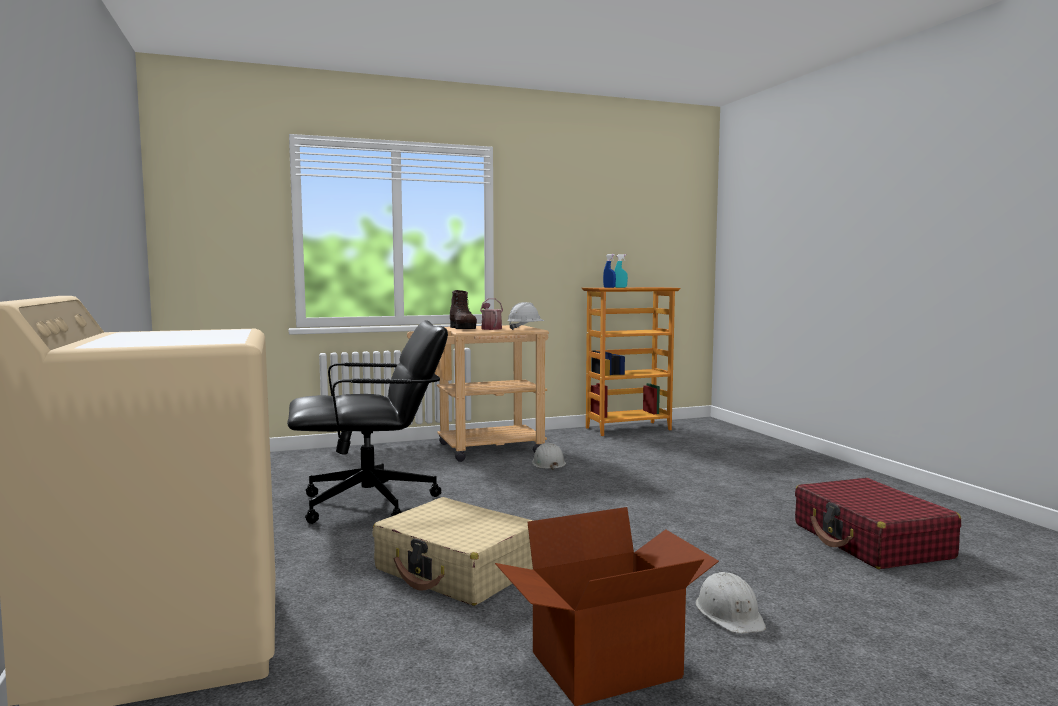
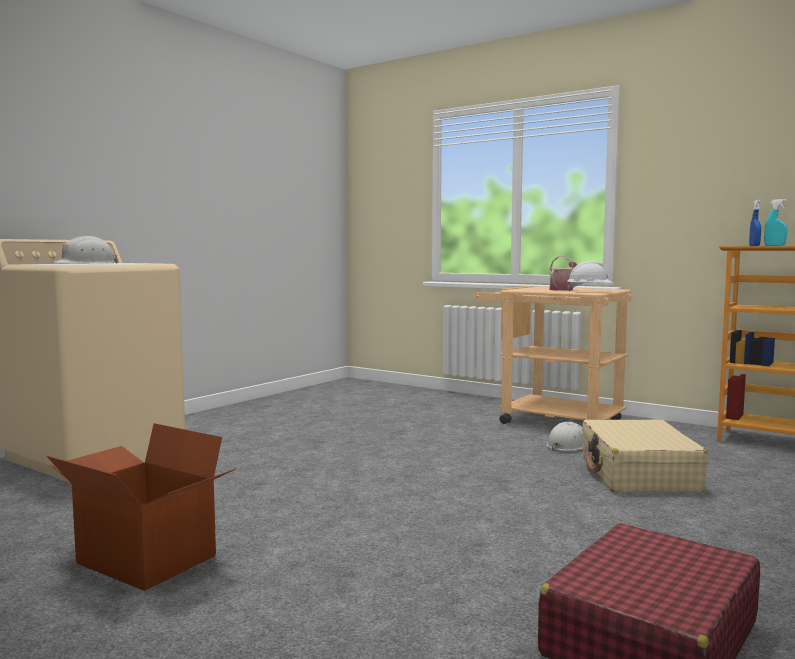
camera: 55 degrees right, 0 degrees up
black office chair [287,320,448,524] -> none
beige suitcase [372,497,533,606] -> beige suitcase moved to [582,420,708,493]
brown boot [450,290,477,329] -> none
white hard hat [696,572,766,633] -> white hard hat moved to [50,236,117,264]

